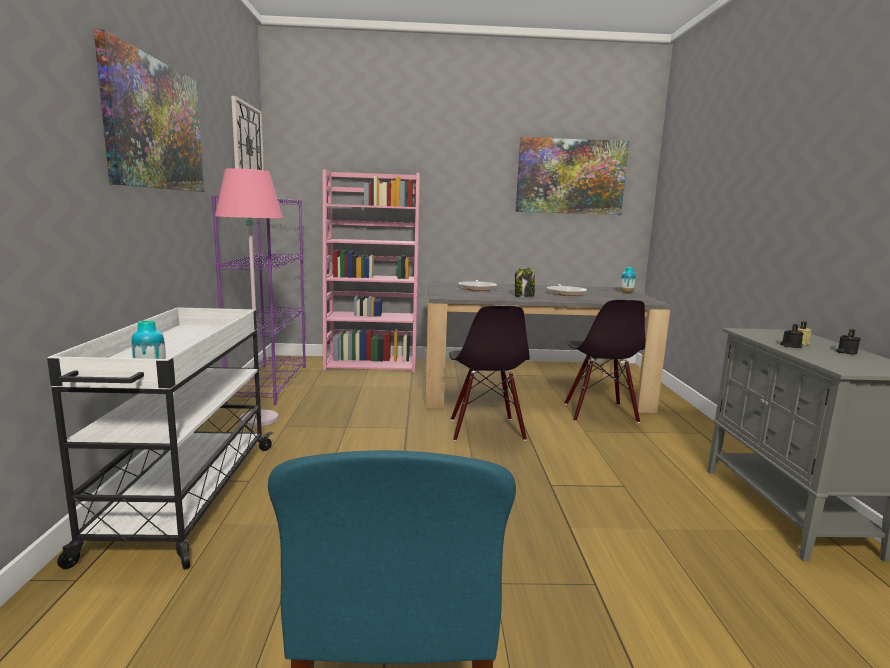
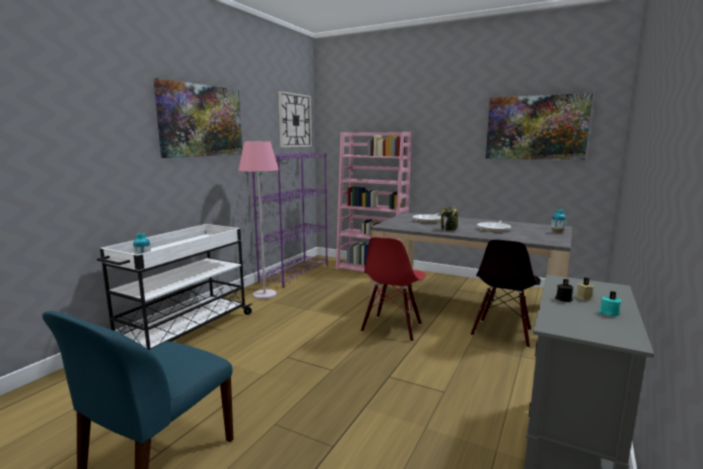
camera: 30 degrees right, 0 degrees up
black chair [449,306,530,441] -> red chair [361,237,426,342]
black candle [836,329,861,355] -> turquoise candle [599,291,621,316]

